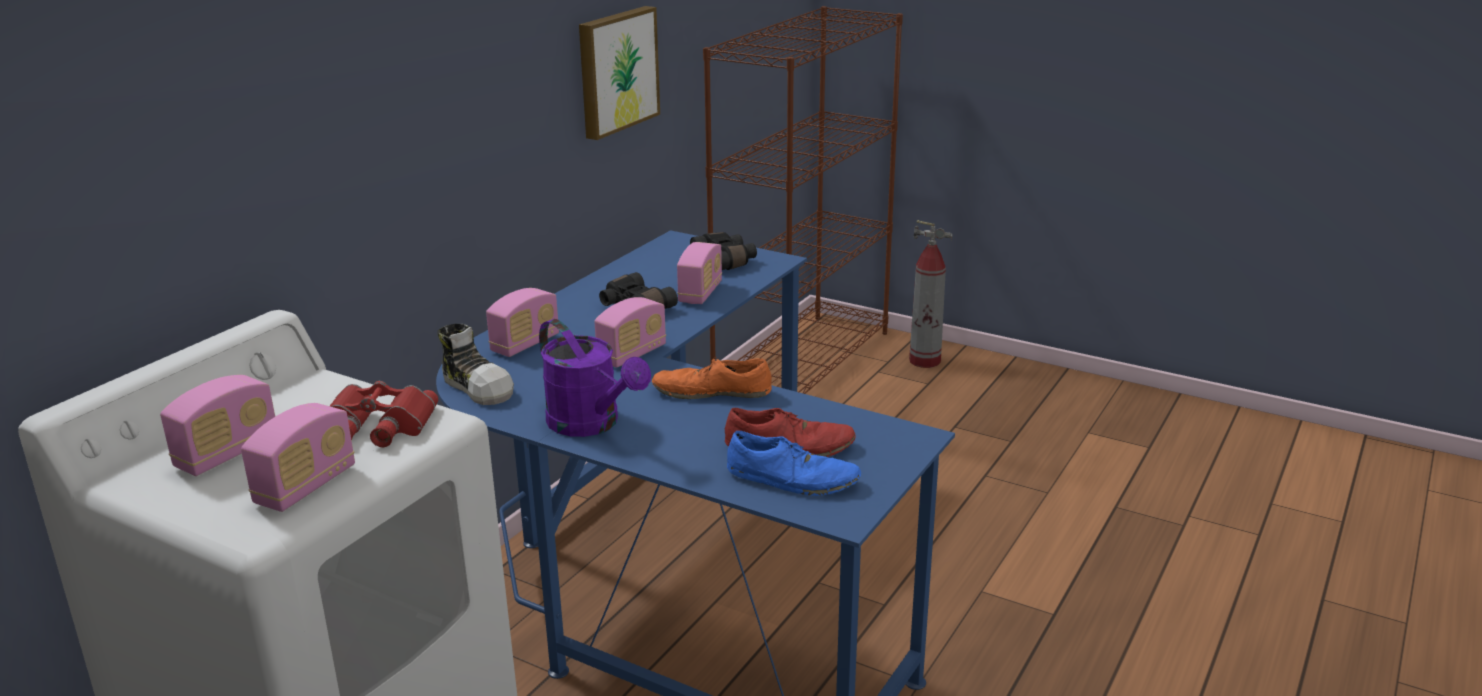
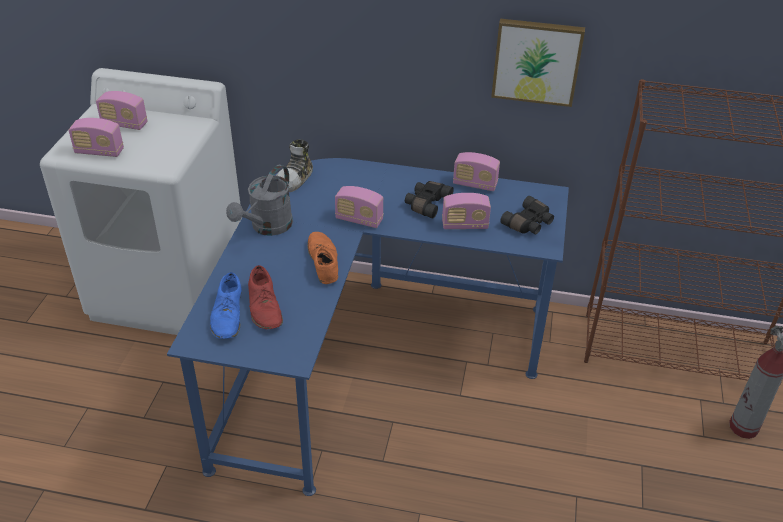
camera: 70 degrees right, 15 degrees up
red binoculars [330,381,438,447] -> none
radio [486,288,559,357] -> radio moved to [453,152,500,191]
purple watering can [539,319,651,437] -> grey watering can [226,165,293,236]

